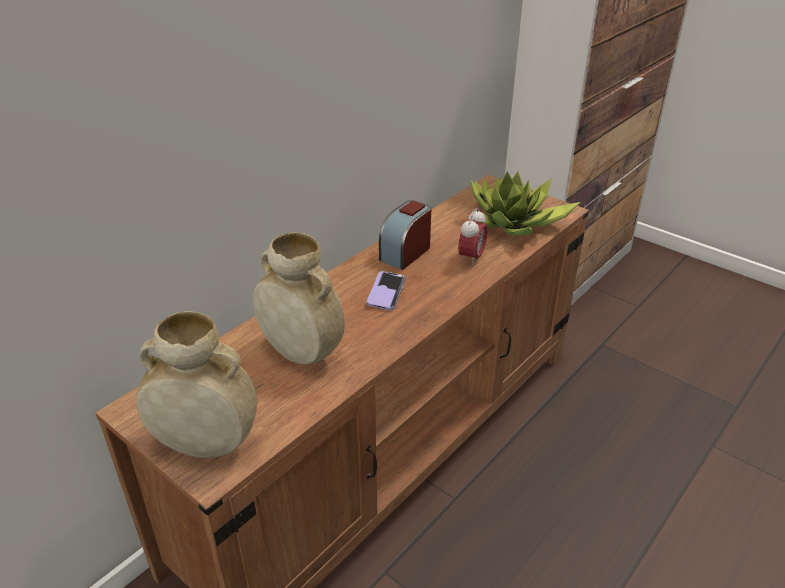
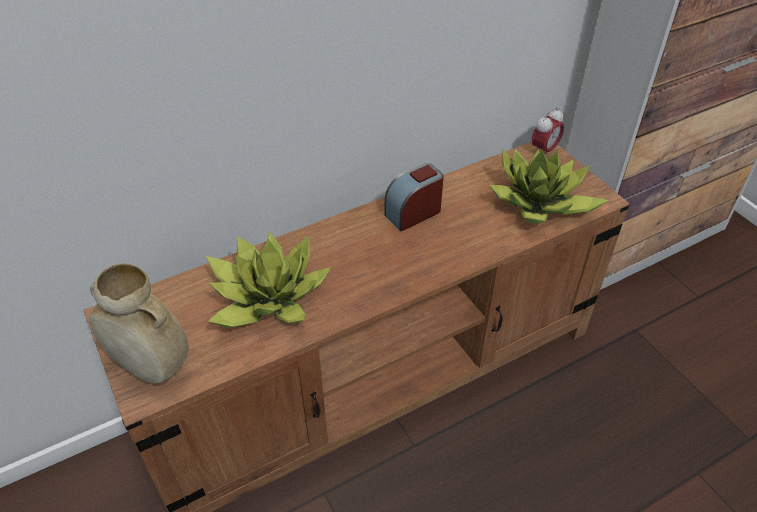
camera: 20 degrees right, 10 degrees up
beige vase [253,232,345,365] -> potted plant [205,232,331,328]
phone [367,271,405,310] -> none
alarm clock [458,208,488,267] -> alarm clock moved to [531,107,564,153]

